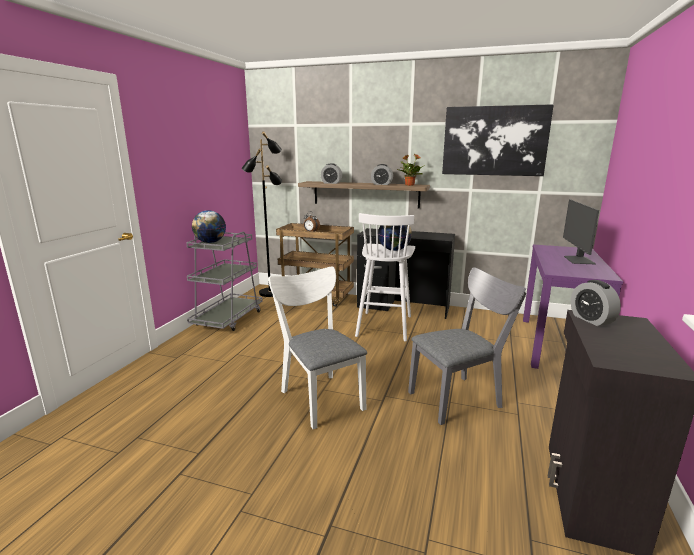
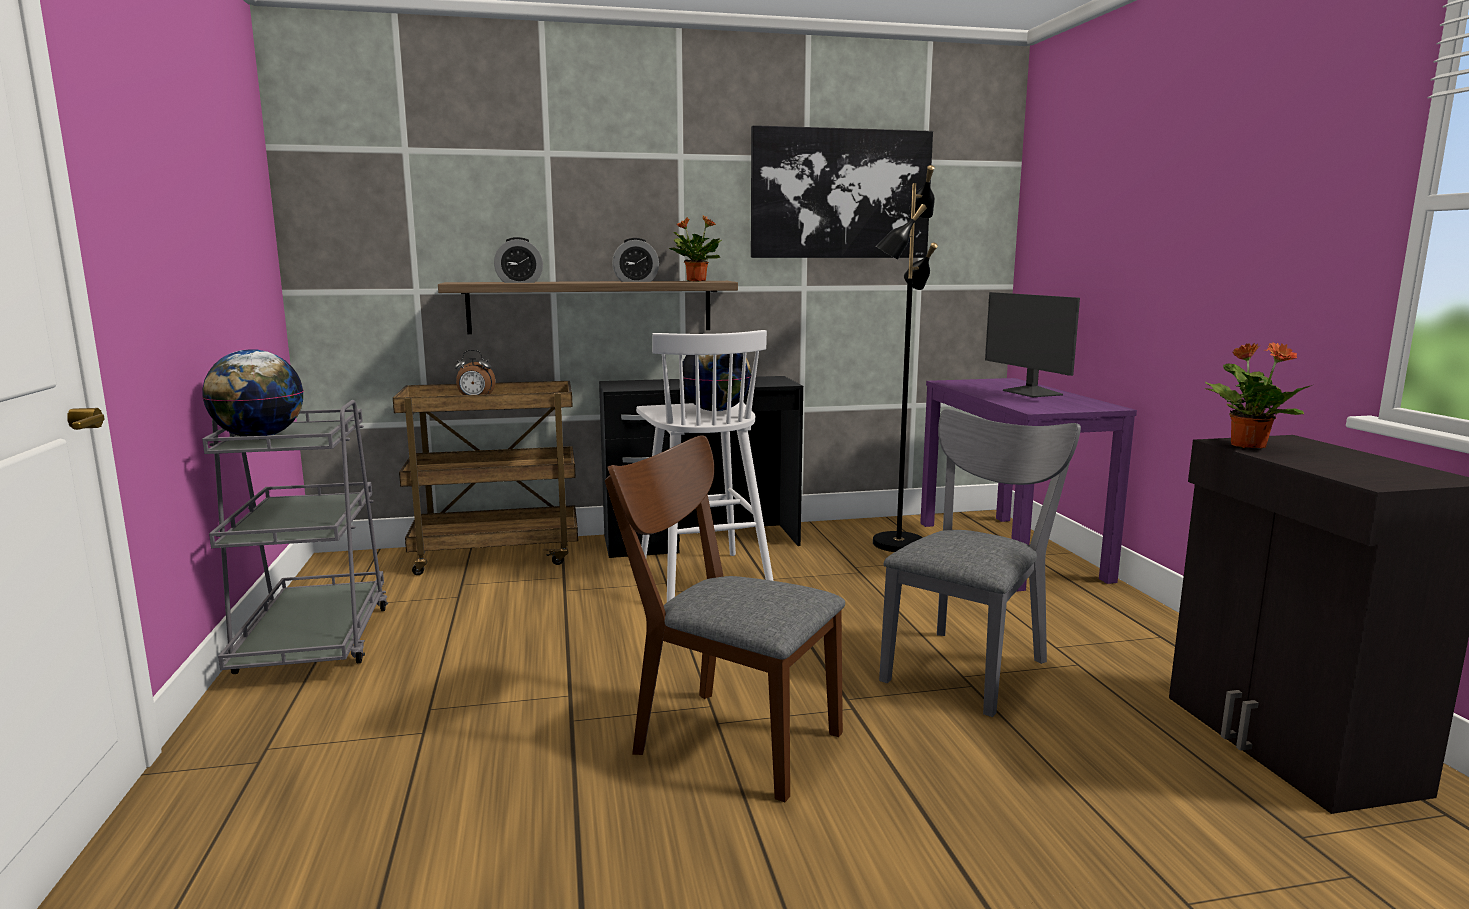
camera: 30 degrees left, 5 degrees down
black floor lamp [242,131,282,297] -> black floor lamp moved to [873,165,938,552]
white chair [268,266,367,429] -> brown chair [605,435,845,802]
alarm clock [571,280,621,326] -> potted plant [1204,342,1312,449]

